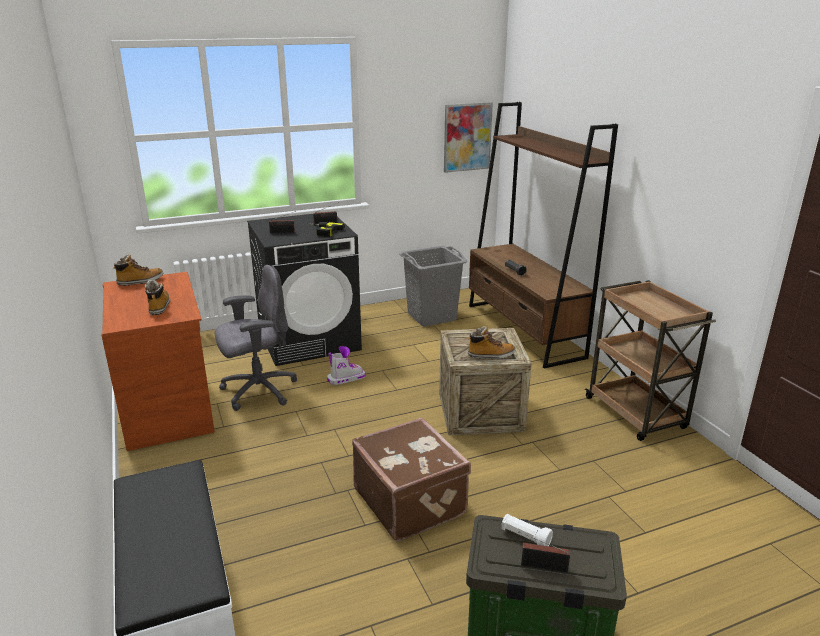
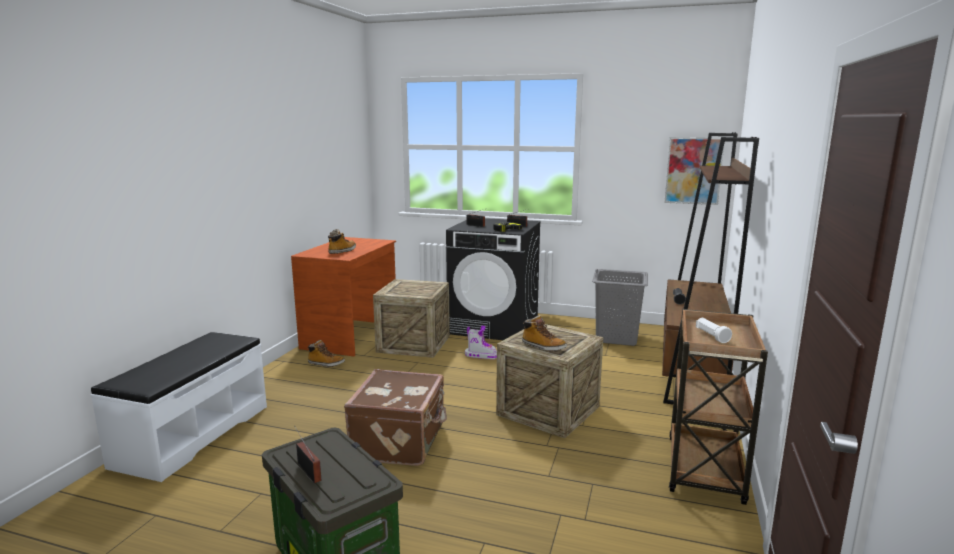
camera: 40 degrees right, 10 degrees down
boot [113,255,163,286] -> boot moved to [308,340,345,367]
grey office chair [214,265,297,411] -> crate [373,279,450,358]
white flashlight [502,514,553,546] -> white flashlight moved to [696,318,732,343]

